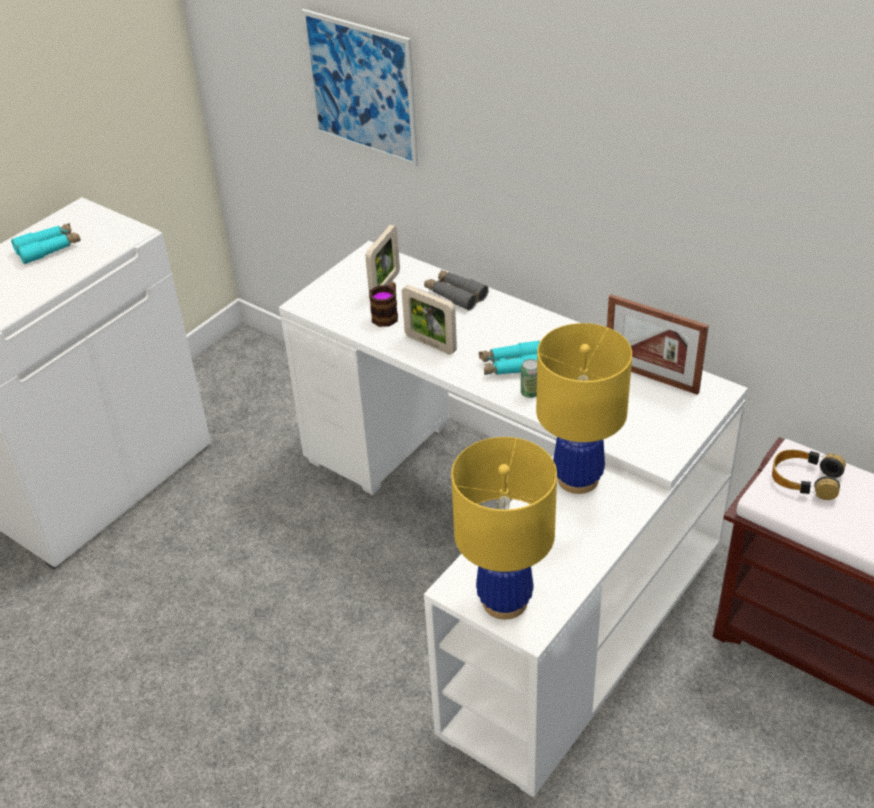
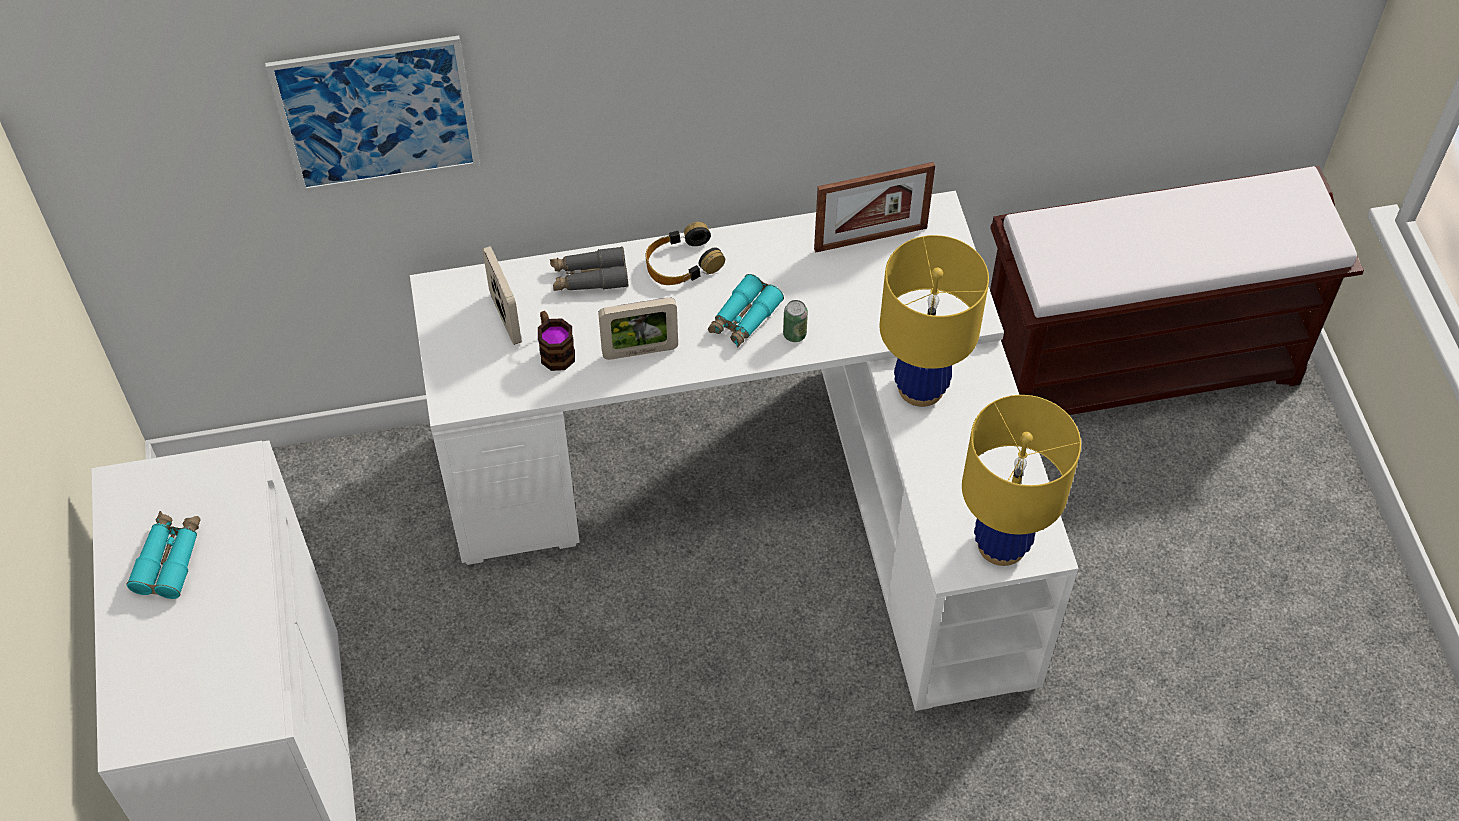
camera: 50 degrees left, 15 degrees up
headphones [772,450,846,500] -> headphones moved to [646,222,725,285]

